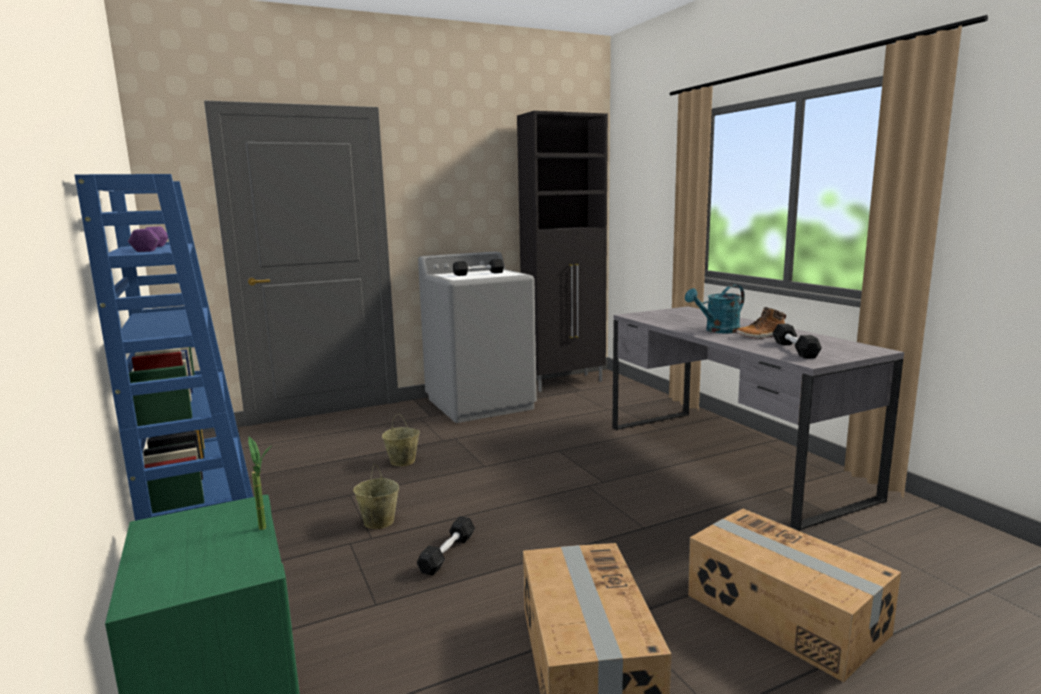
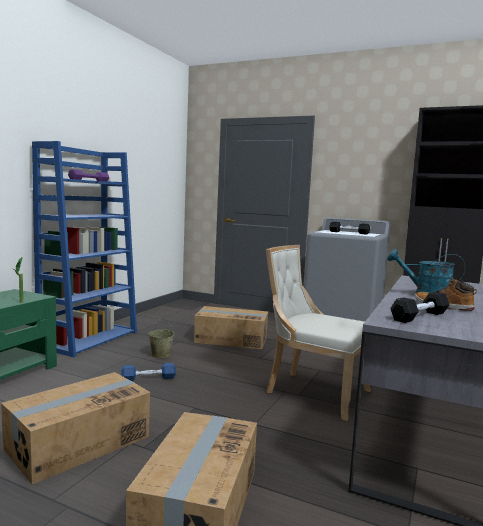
camera: 50 degrees right, 5 degrees down
beige bucket [382,413,420,466] -> cardboard box [194,306,268,349]
black dumbbell [417,516,475,576] -> blue dumbbell [121,363,176,381]
none -> beige chair [266,245,371,421]

